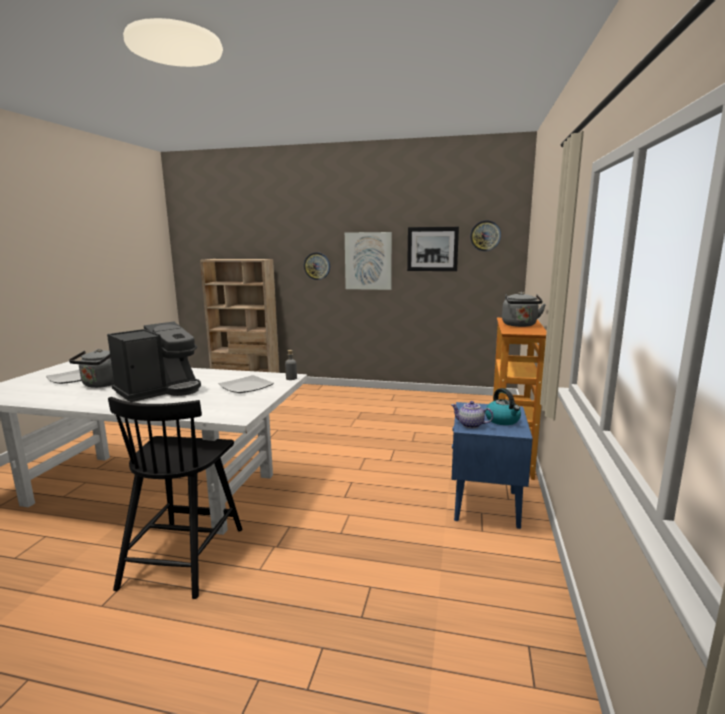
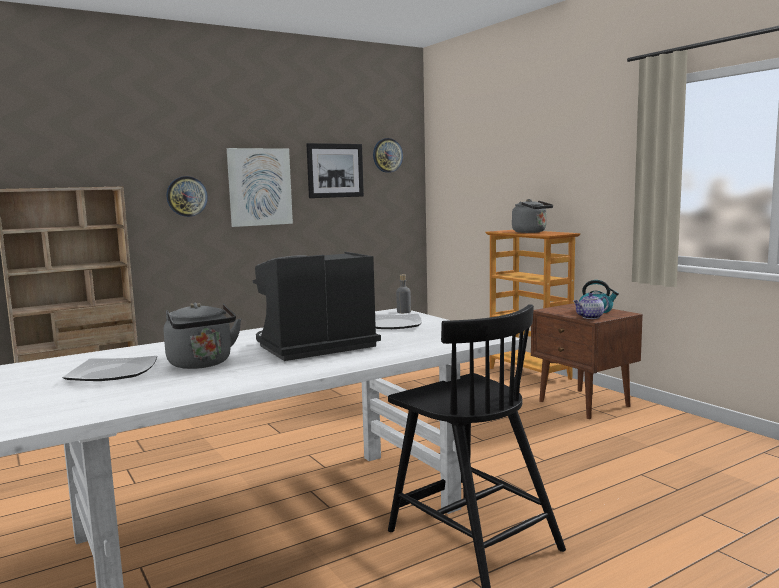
camera: 45 degrees left, 5 degrees down
coffee machine [107,322,201,402] -> coffee machine turned 120 degrees counterclockwise [253,252,381,361]
blue nightstand [451,402,533,529] -> brown nightstand [531,303,643,419]

